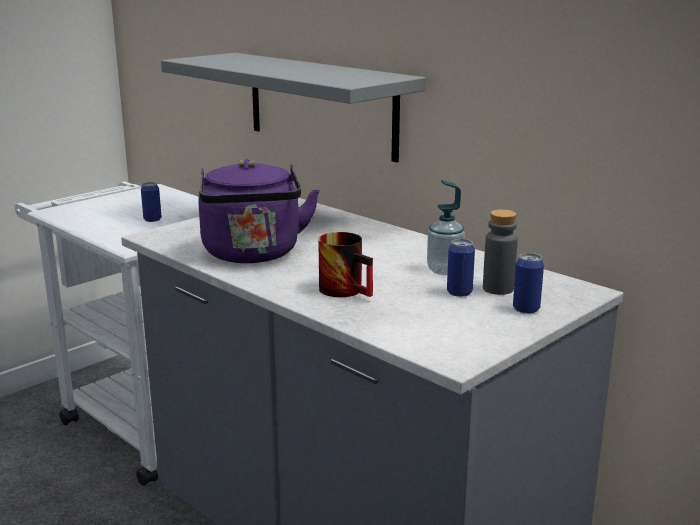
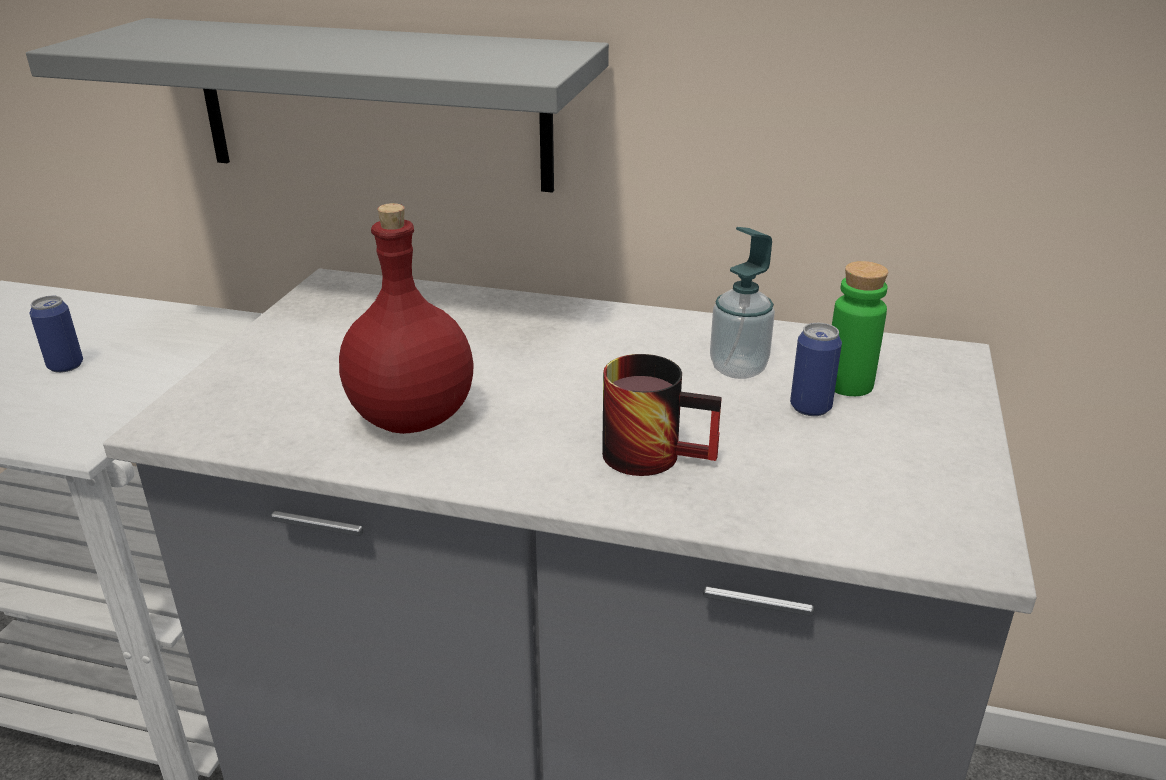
camera: 30 degrees left, 10 degrees up
purple kettle [198,159,320,263] -> red bottle [339,203,474,434]
grey bottle [483,209,518,295] -> green bottle [832,261,888,396]
can [513,253,544,314] -> none

